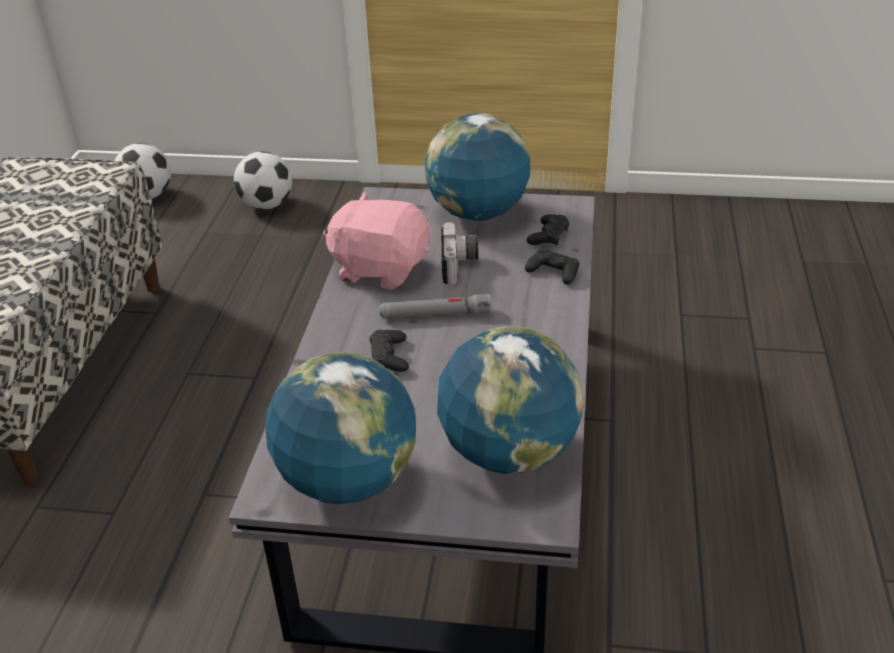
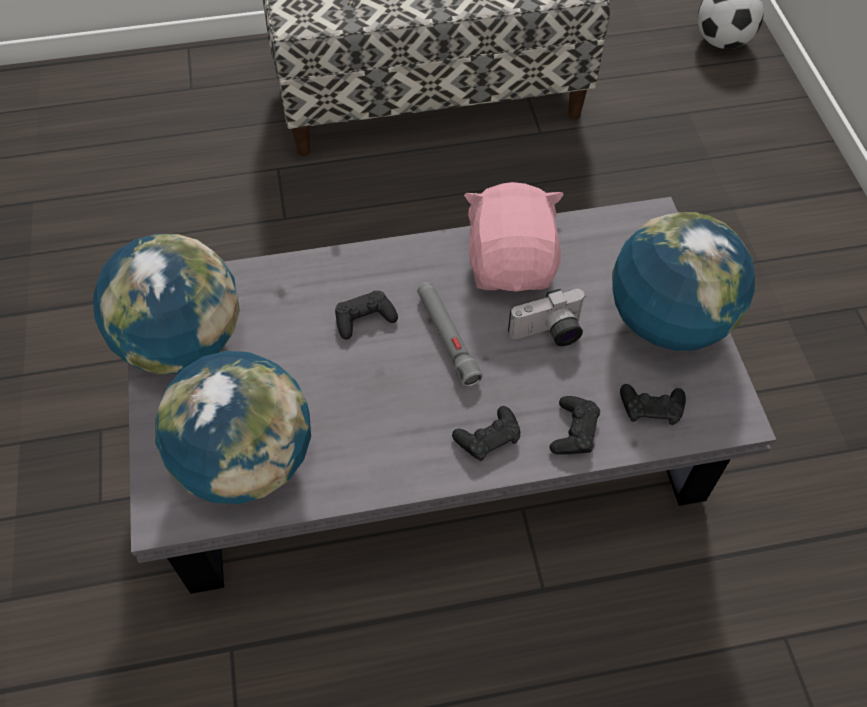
camera: 70 degrees right, 20 degrees up
football [234,151,292,210] -> none
none -> black game controller [452,406,520,461]

